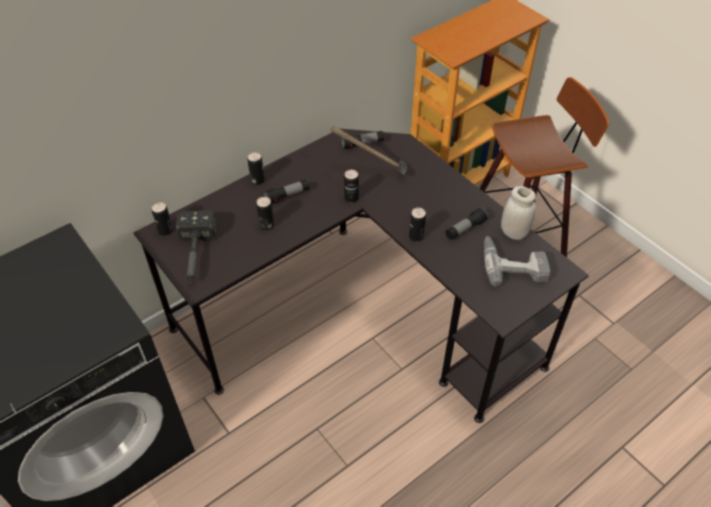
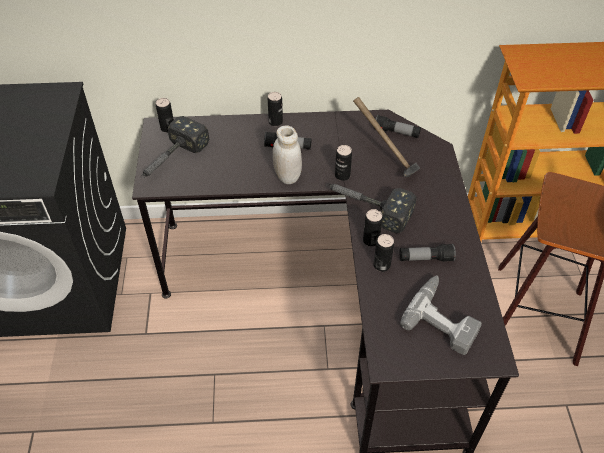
camera: 35 degrees right, 0 degrees up
can [256,197,274,230] -> can moved to [373,234,394,272]
white jar [501,186,536,240] -> white jar moved to [273,125,302,184]
none -> hammer [326,184,417,234]

